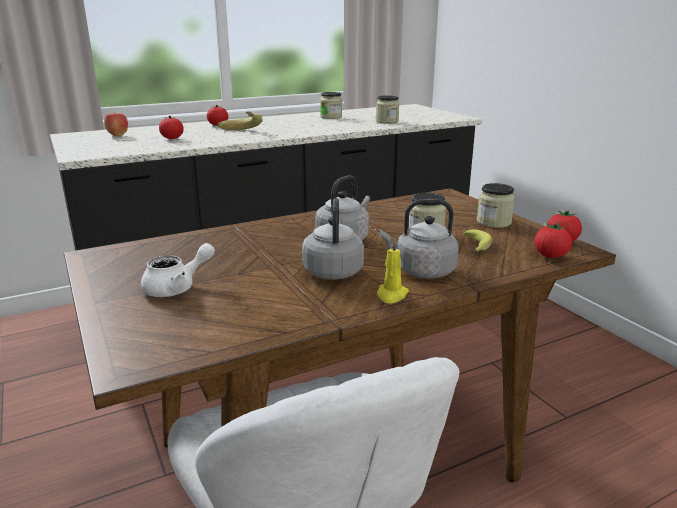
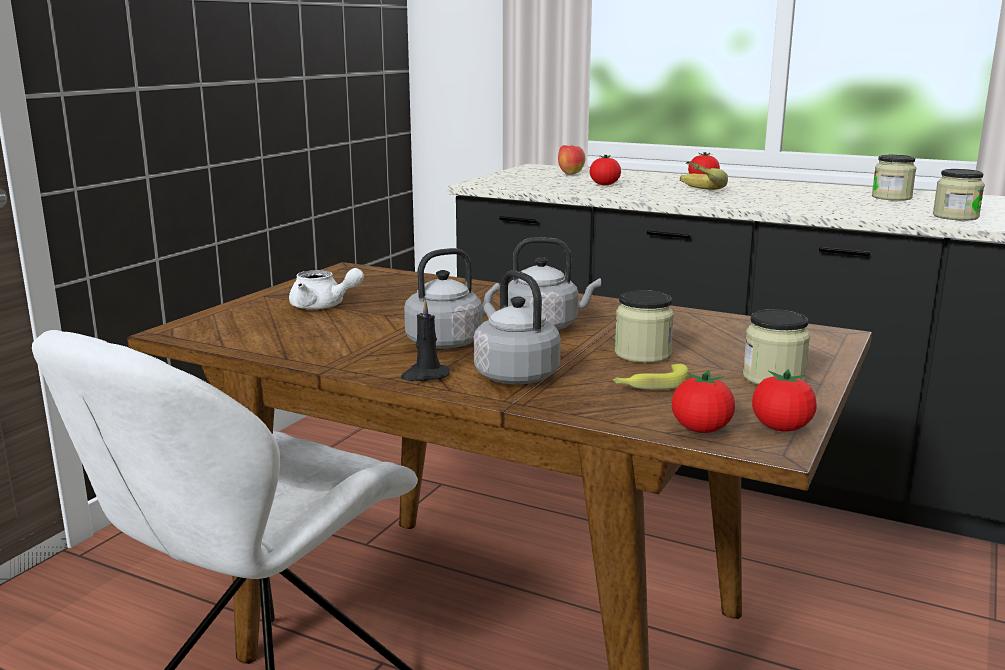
camera: 55 degrees right, 5 degrees down
yellow candle [377,238,409,304] -> black candle [401,299,450,381]

